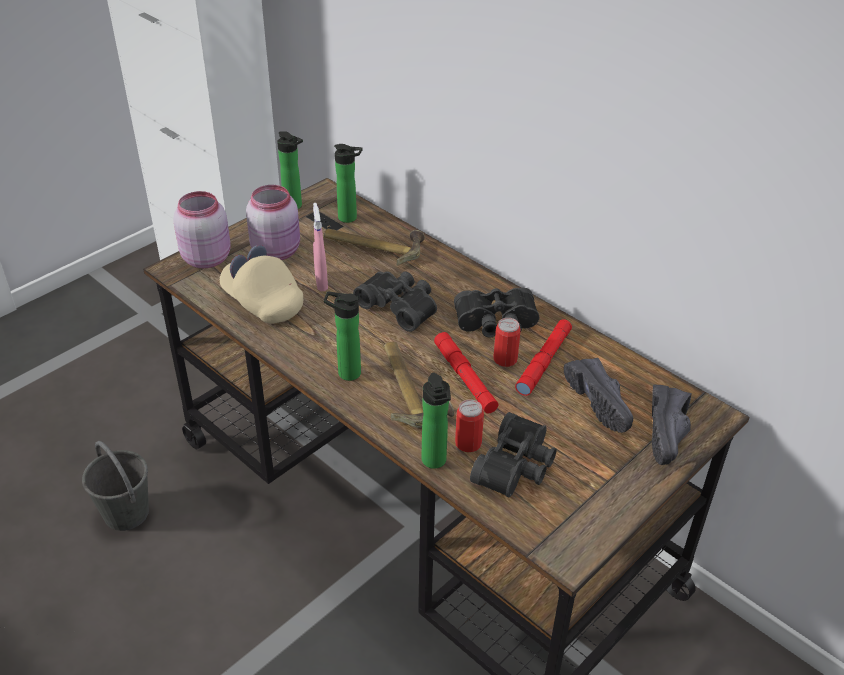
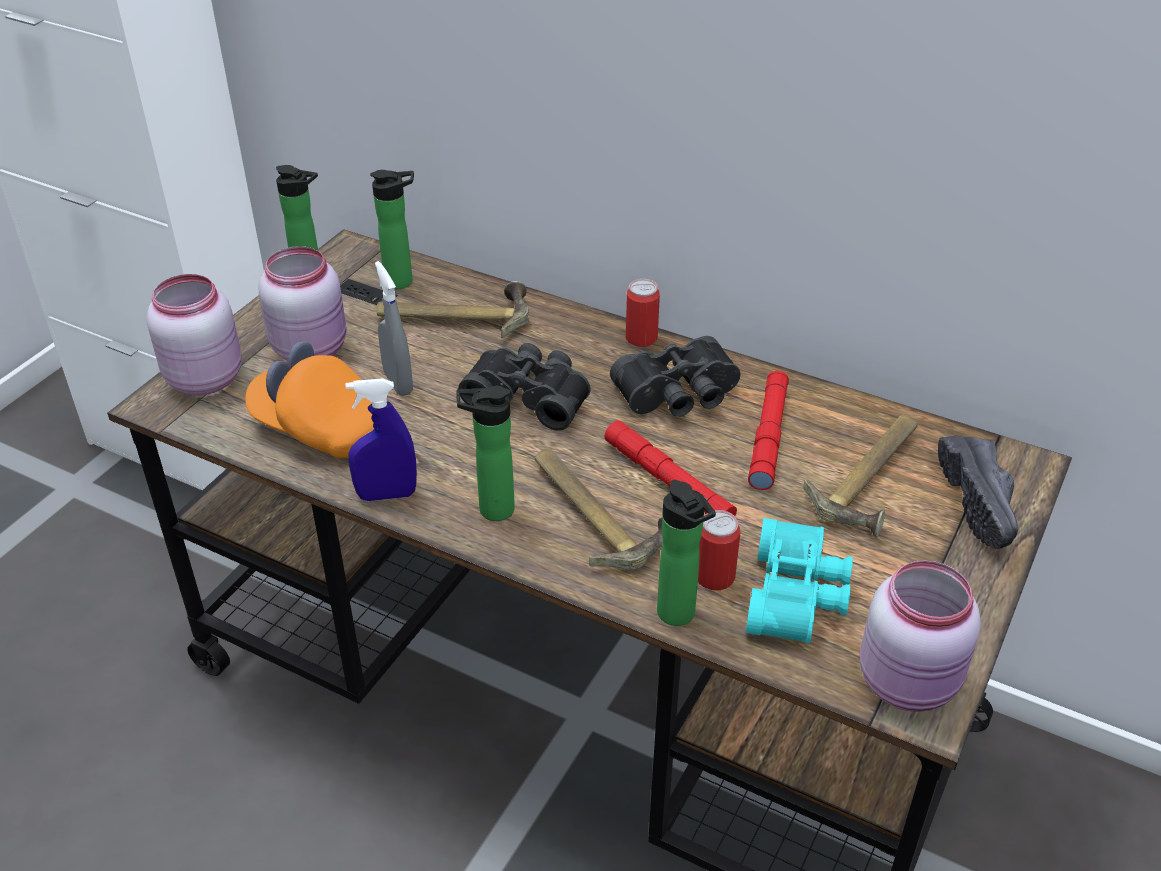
camera: 15 degrees left, 0 degrees up
grey bucket [82,441,149,531] -> none
beige cap [220,245,303,323] -> orange cap [245,341,374,458]
pink spray bottle [313,203,328,291] -> grey spray bottle [375,261,413,396]
black binoculars [470,412,557,497] -> turquoise binoculars [746,518,853,644]
can [493,318,521,367] -> can moved to [626,279,660,347]
black shoe [564,358,633,433] -> hammer [804,415,918,538]
none -> blue spray bottle [345,378,417,501]
none -> pink jar [860,560,981,712]

